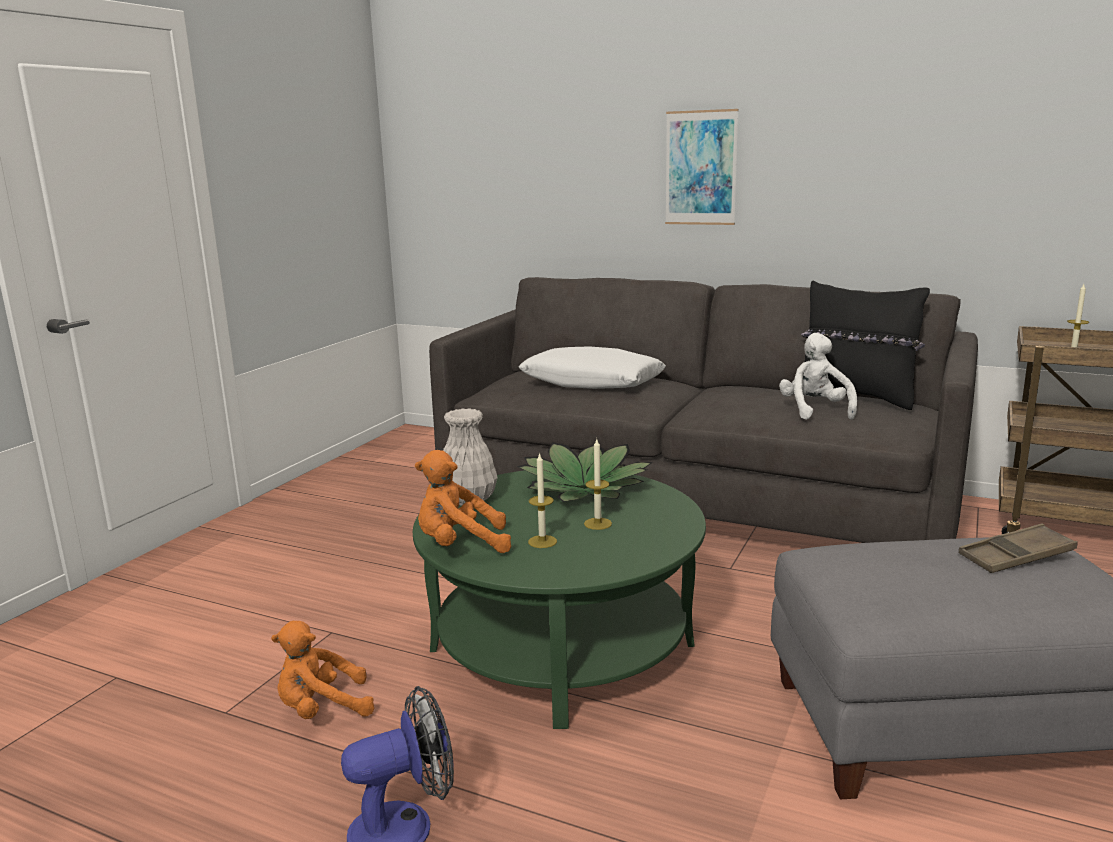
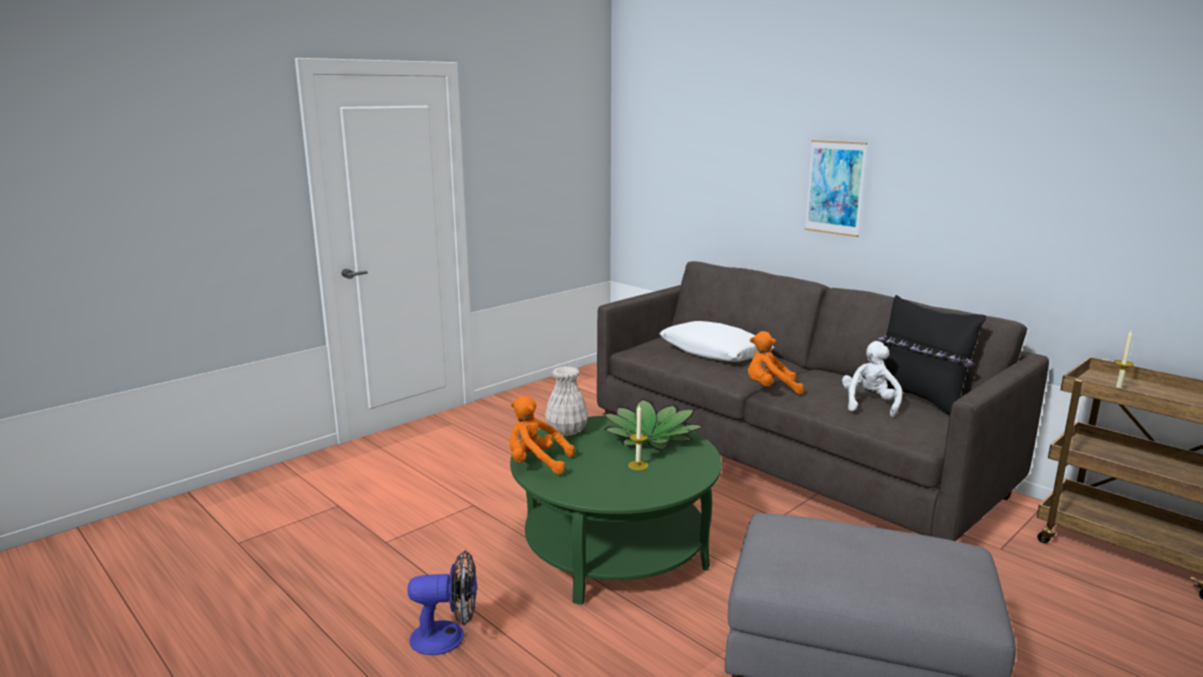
camera: 20 degrees right, 0 degrees up
orange plush toy [271,621,374,719] -> orange plush toy moved to [748,331,804,394]
candle [528,452,557,548] -> none
brown tray [959,524,1078,573] -> none

